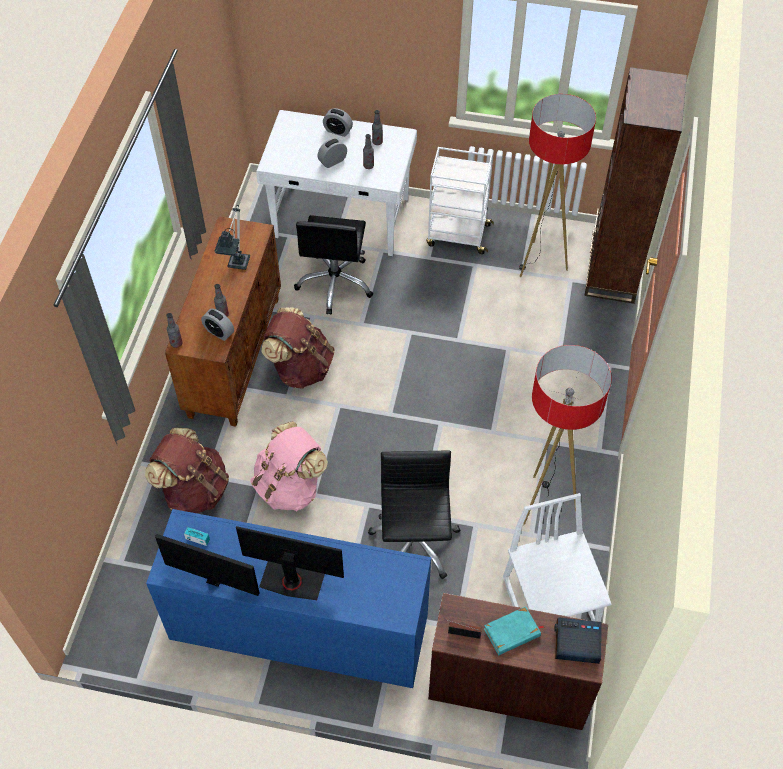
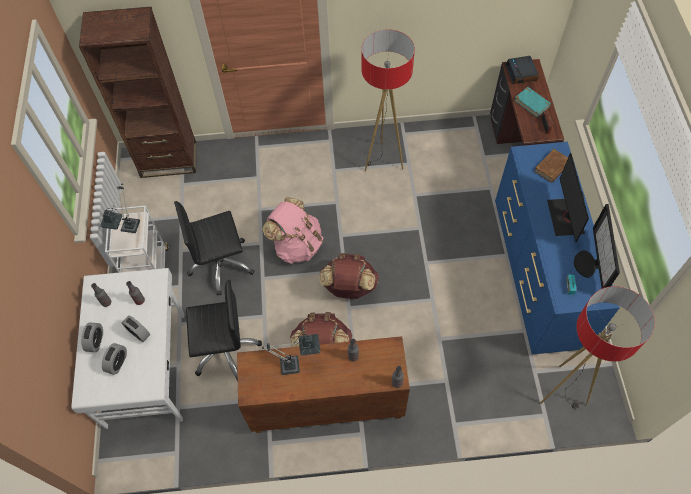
camera: 105 degrees left, 5 degrees up
brown backpack [145,428,229,513] -> brown backpack moved to [320,253,379,299]
alarm clock [201,309,234,341] -> alarm clock moved to [102,343,127,375]
pink backpack [250,421,328,511] -> pink backpack moved to [262,197,323,264]
black office chair [368,451,460,579] -> black office chair moved to [174,201,254,295]
white chair [503,493,611,622] -> none
floor lamp [519,94,596,277] -> floor lamp moved to [540,286,655,409]
none -> table lamp [100,183,140,233]
none -> brown book [534,149,568,183]

